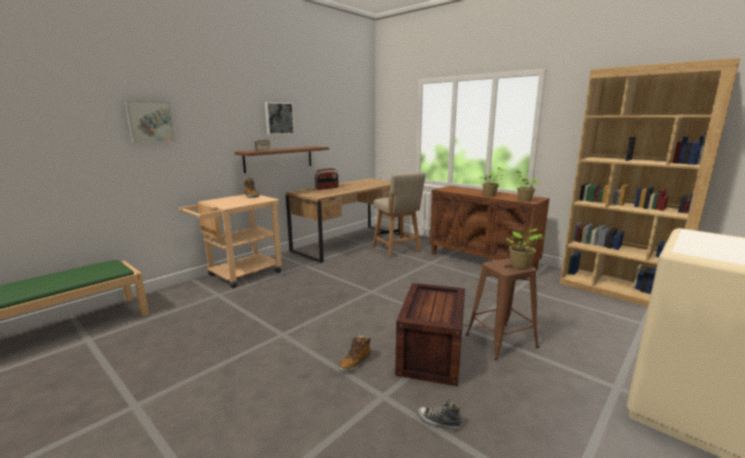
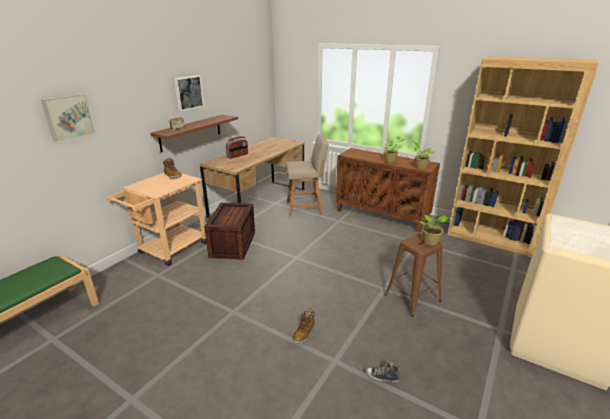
camera: 10 degrees left, 10 degrees up
beige chair [373,172,425,257] -> beige chair turned 60 degrees counterclockwise [286,134,328,217]
crate [395,283,465,386] -> crate moved to [204,203,255,260]

